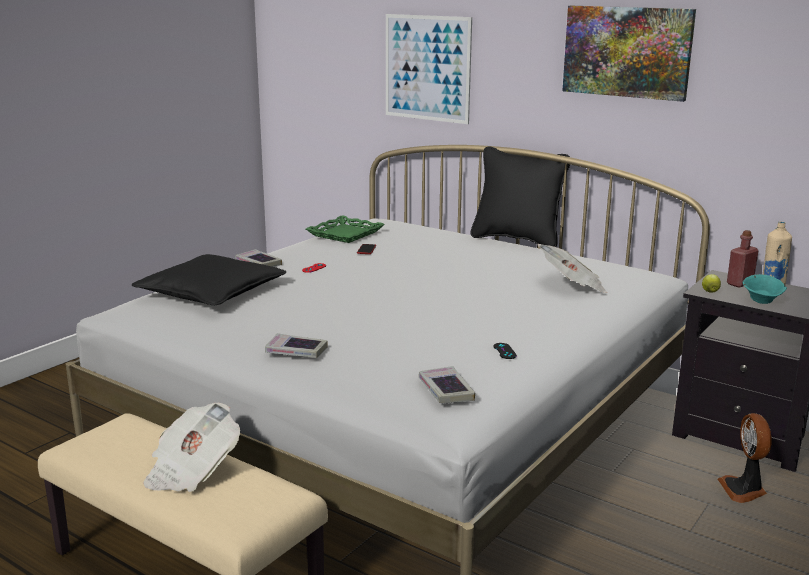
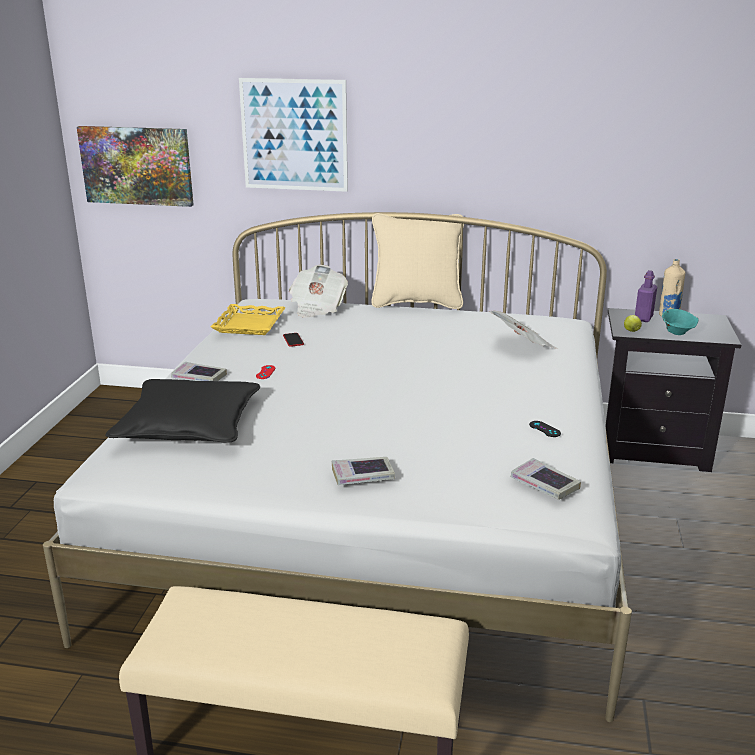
camera: 25 degrees left, 5 degrees up
newspaper [143,403,240,492] -> newspaper moved to [289,265,348,318]
green tray [306,215,385,243] -> yellow tray [211,304,286,335]
black pillow [471,146,570,247] -> beige pillow [371,213,464,309]
picture [562,6,696,102] -> picture moved to [77,126,194,207]
fan [718,413,772,503] -> none
red bottle [727,230,759,288] -> purple bottle [635,270,657,322]

